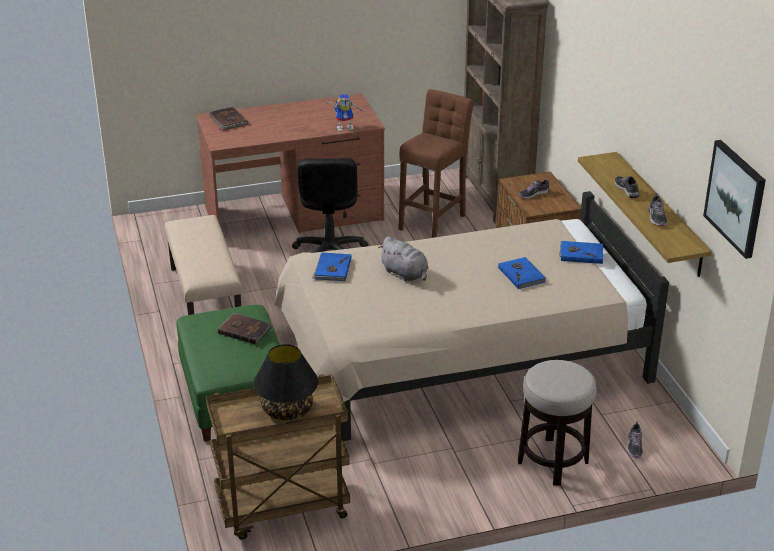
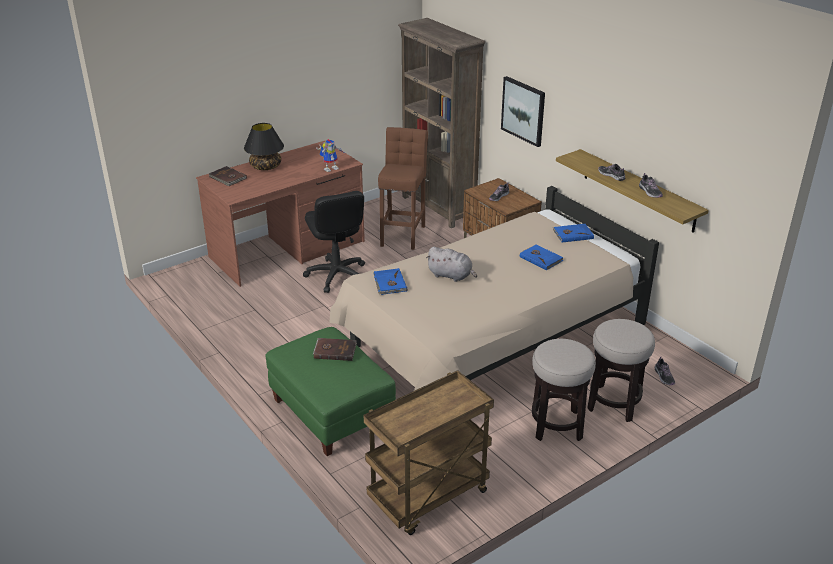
camera: 20 degrees left, 0 degrees up
beige bench [164,215,242,315] -> none
black table lamp [253,344,318,421] -> black table lamp moved to [244,123,284,170]
picture [703,140,766,259] -> picture moved to [501,76,545,147]
none -> stool [532,339,596,441]

